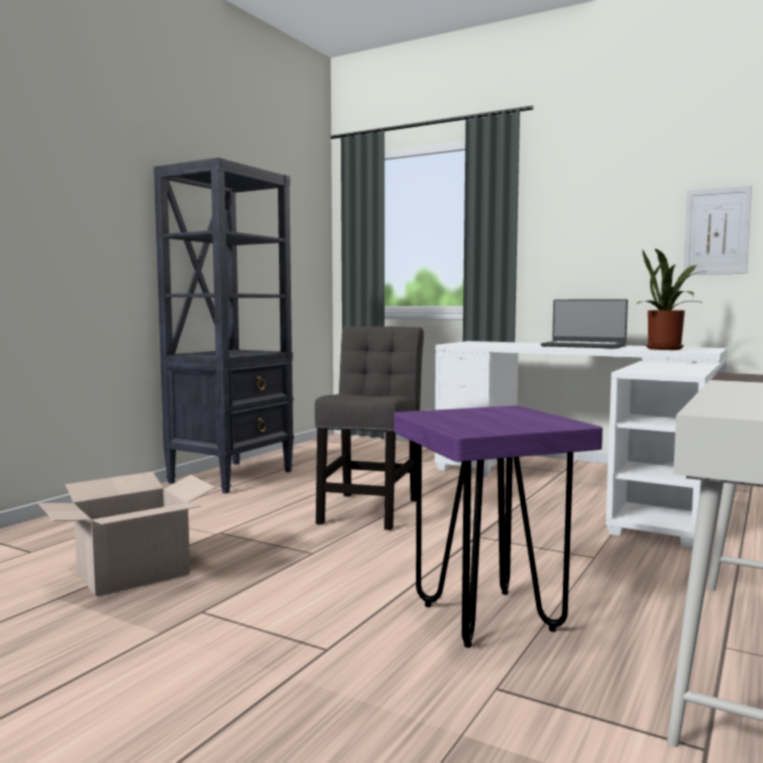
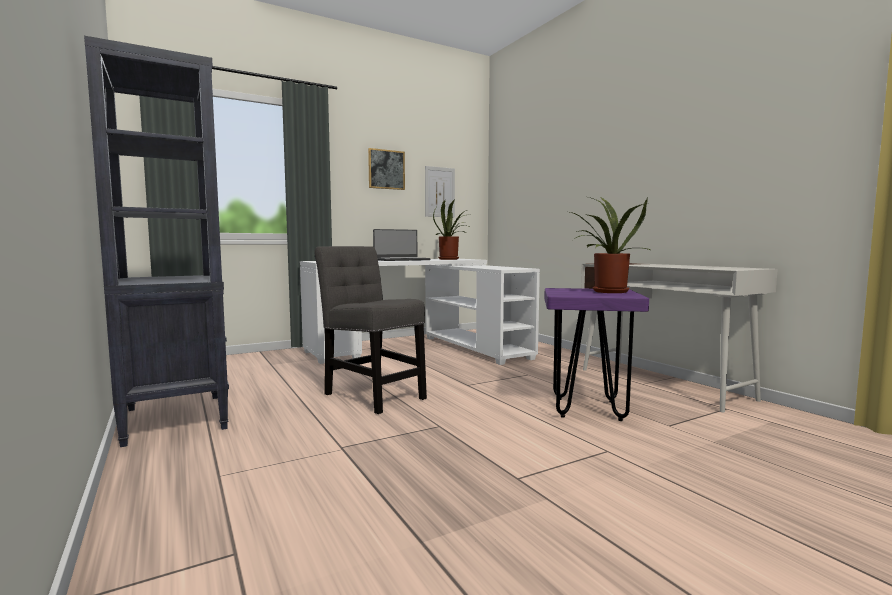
camera: 60 degrees left, 0 degrees up
cardboard box [38,472,216,597] -> none
none -> picture [368,148,405,190]
none -> potted plant [570,197,652,293]

